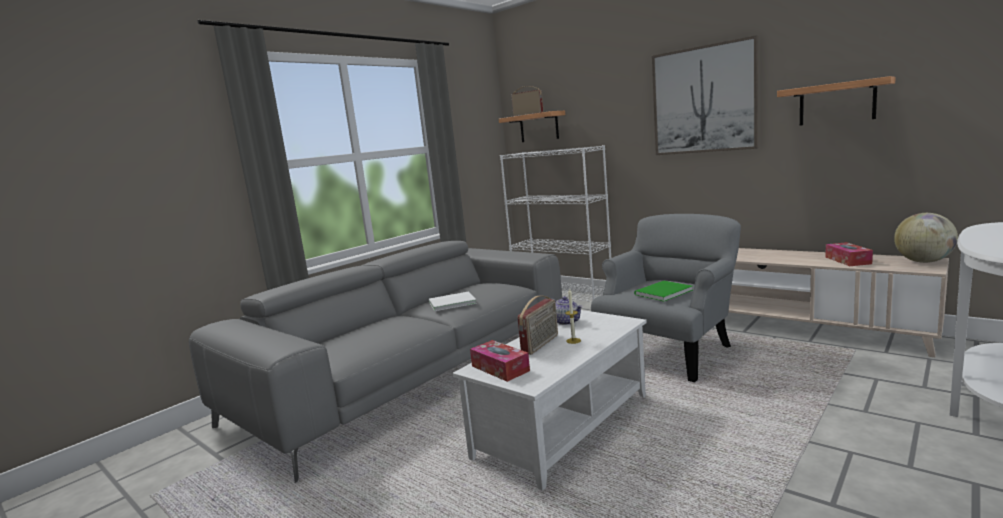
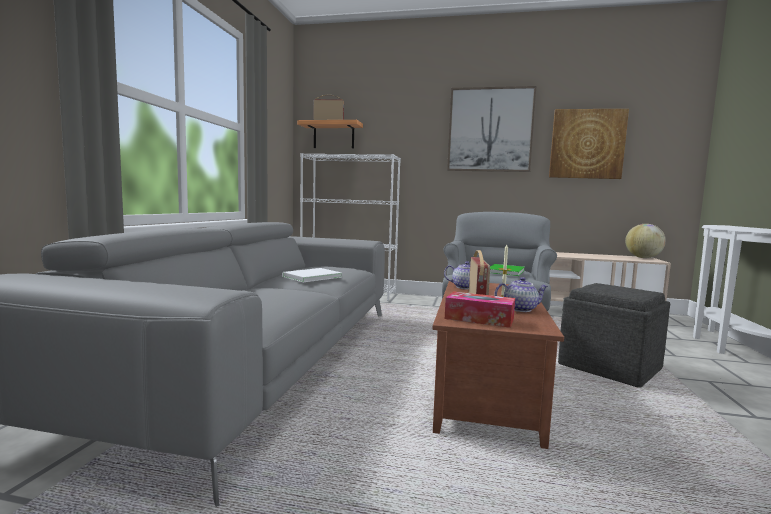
camera: 30 degrees left, 5 degrees down
white coffee table [453,310,647,491] -> brown coffee table [433,281,564,449]
shelf [777,76,896,126] -> picture [549,109,629,179]
tissue box [825,242,873,266] -> none
none -> teapot [494,277,548,312]
none -> grey ottoman [558,283,670,388]

